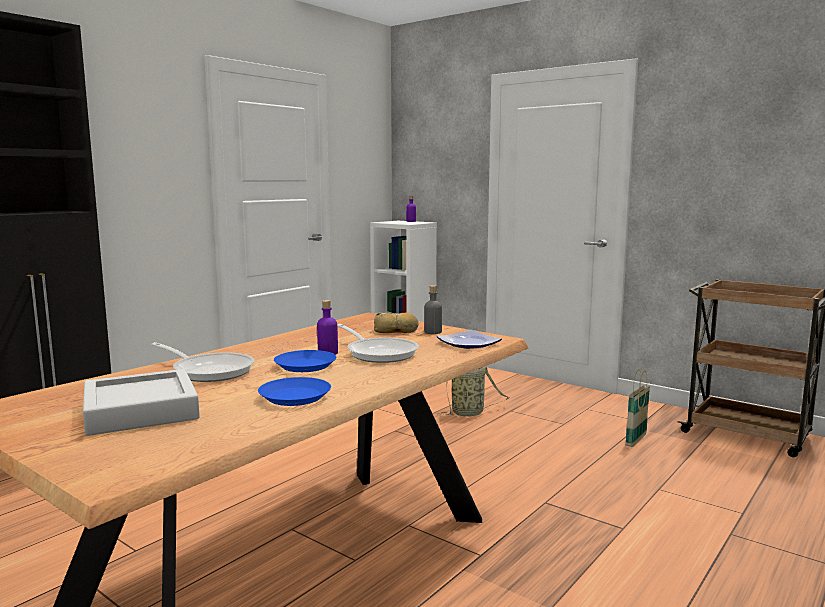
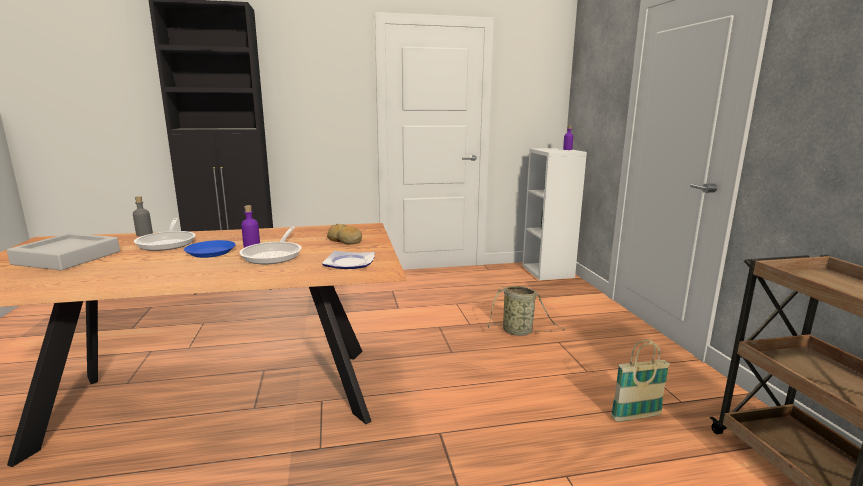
camera: 40 degrees right, 5 degrees up
blue plate [258,377,331,406] -> none
grey bottle [424,285,442,334] -> grey bottle moved to [133,196,153,237]

